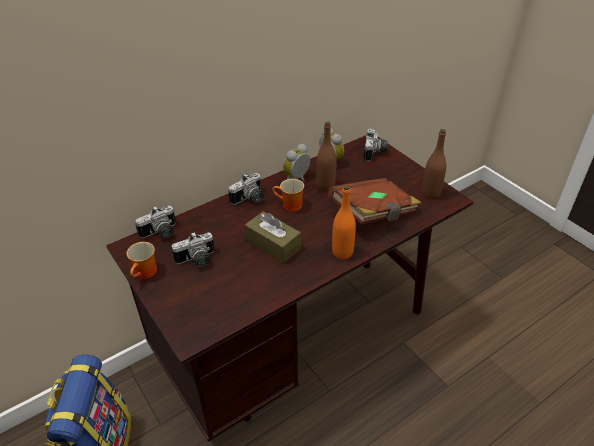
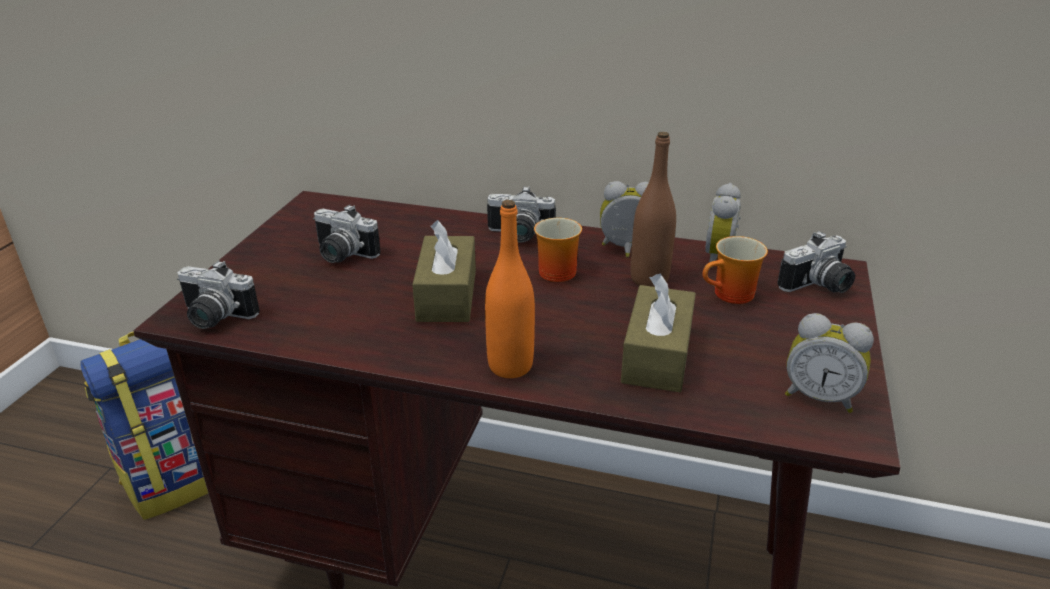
camera: 50 degrees right, 10 degrees down
mug [126,242,157,279] -> mug moved to [702,236,768,304]
camera [135,206,176,239] -> camera moved to [177,260,260,329]
brown book [328,178,421,225] -> brown tissue box [621,273,696,392]
brown bottle [422,129,446,199] -> alarm clock [785,313,874,413]

